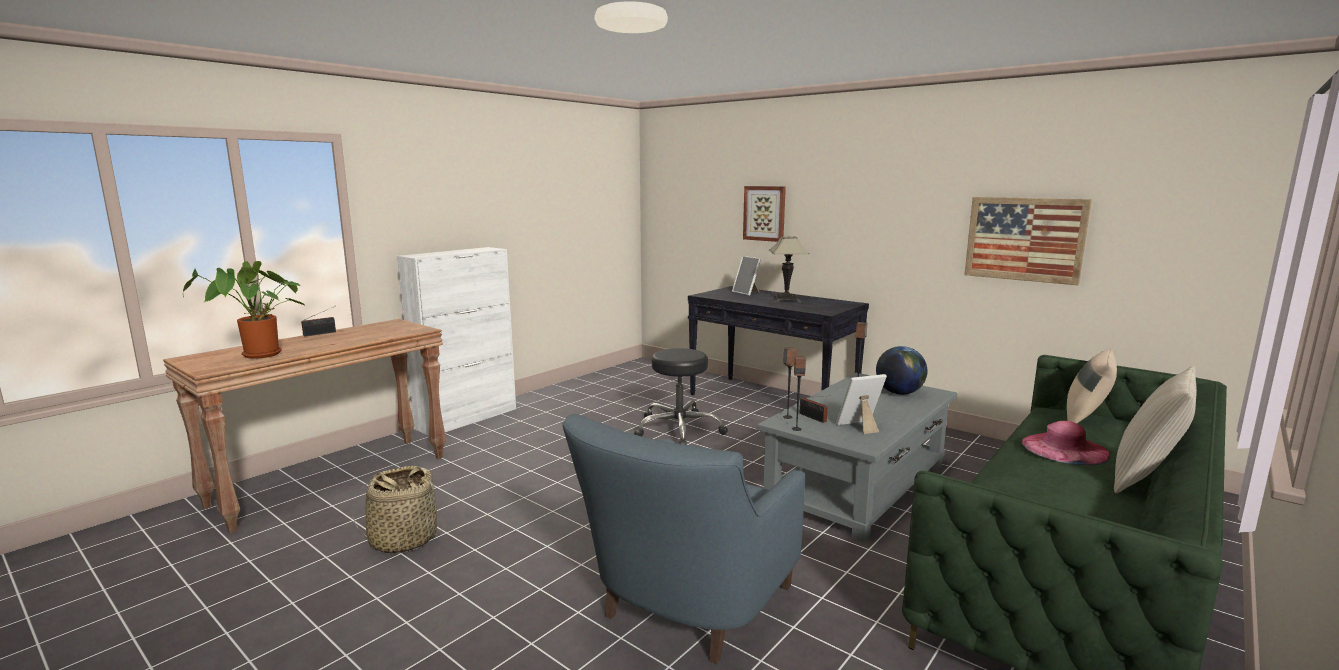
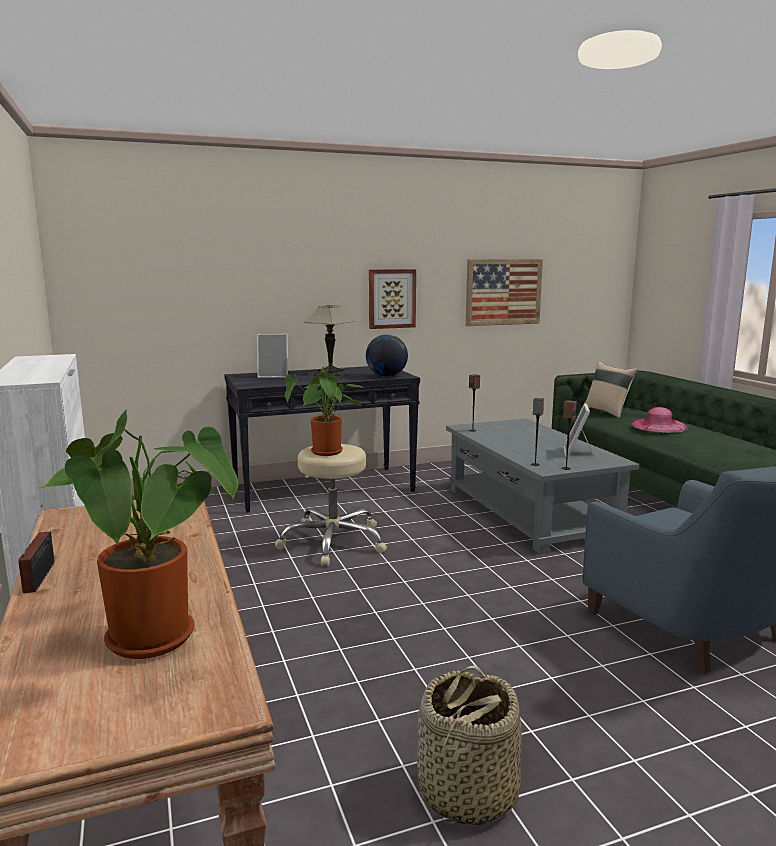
camera: 60 degrees left, 0 degrees up
black stool [634,348,728,445] -> beige stool [275,444,387,566]
picture [743,186,786,242] -> picture moved to [369,269,416,329]
radio [800,396,828,423] -> none
globe [876,346,927,395] -> globe moved to [366,334,408,377]
beige pillow [1114,366,1197,493] -> none
none -> potted plant [285,366,364,456]

